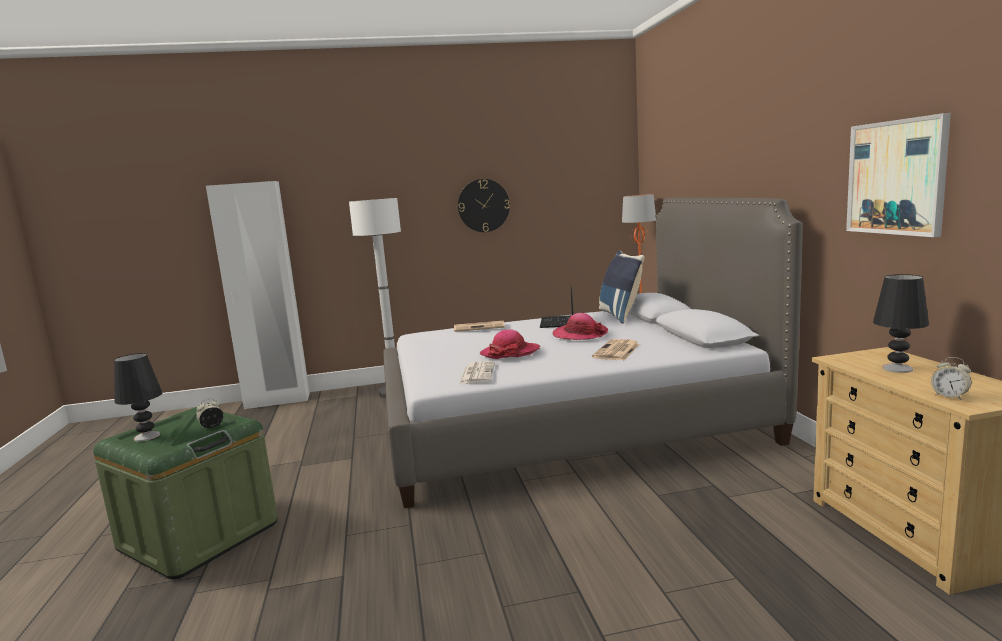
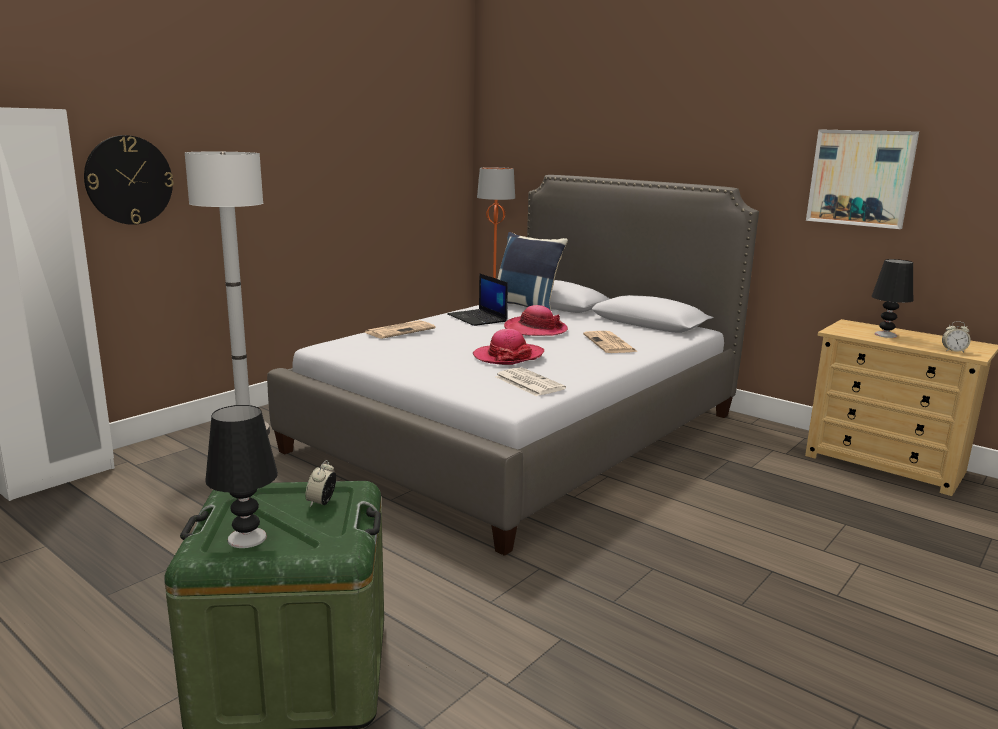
camera: 40 degrees left, 5 degrees up
wall clock [458,179,510,232] -> wall clock moved to [84,135,174,225]

